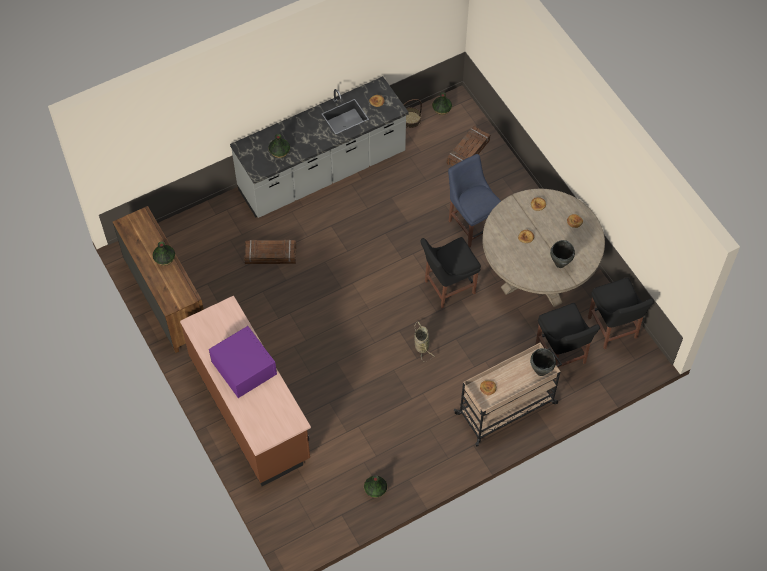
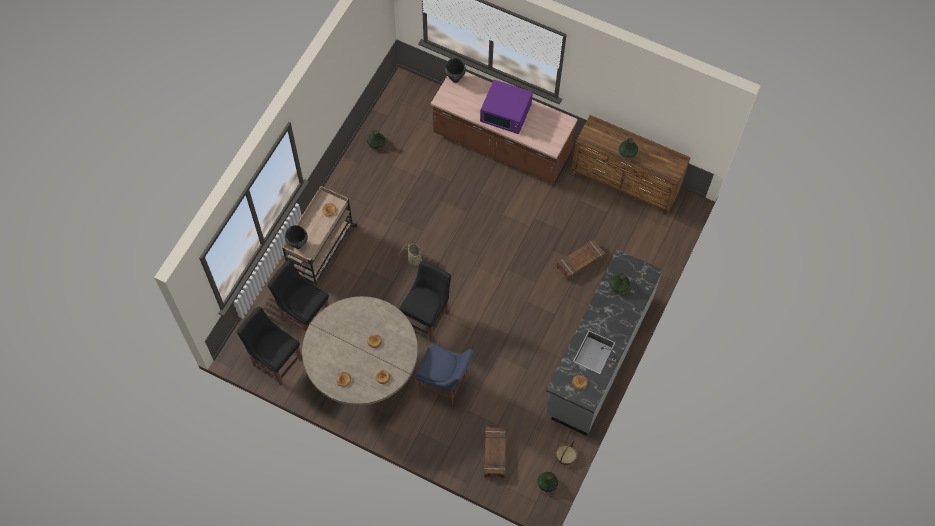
camera: 145 degrees right, 5 degrees up
black cooking pot [550,240,575,268] -> black cooking pot moved to [445,58,466,83]

